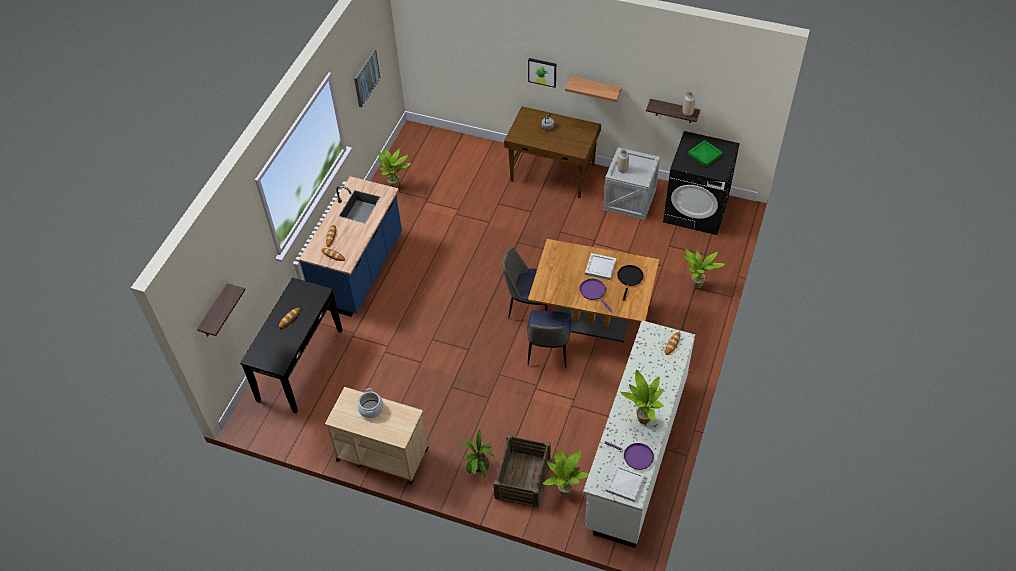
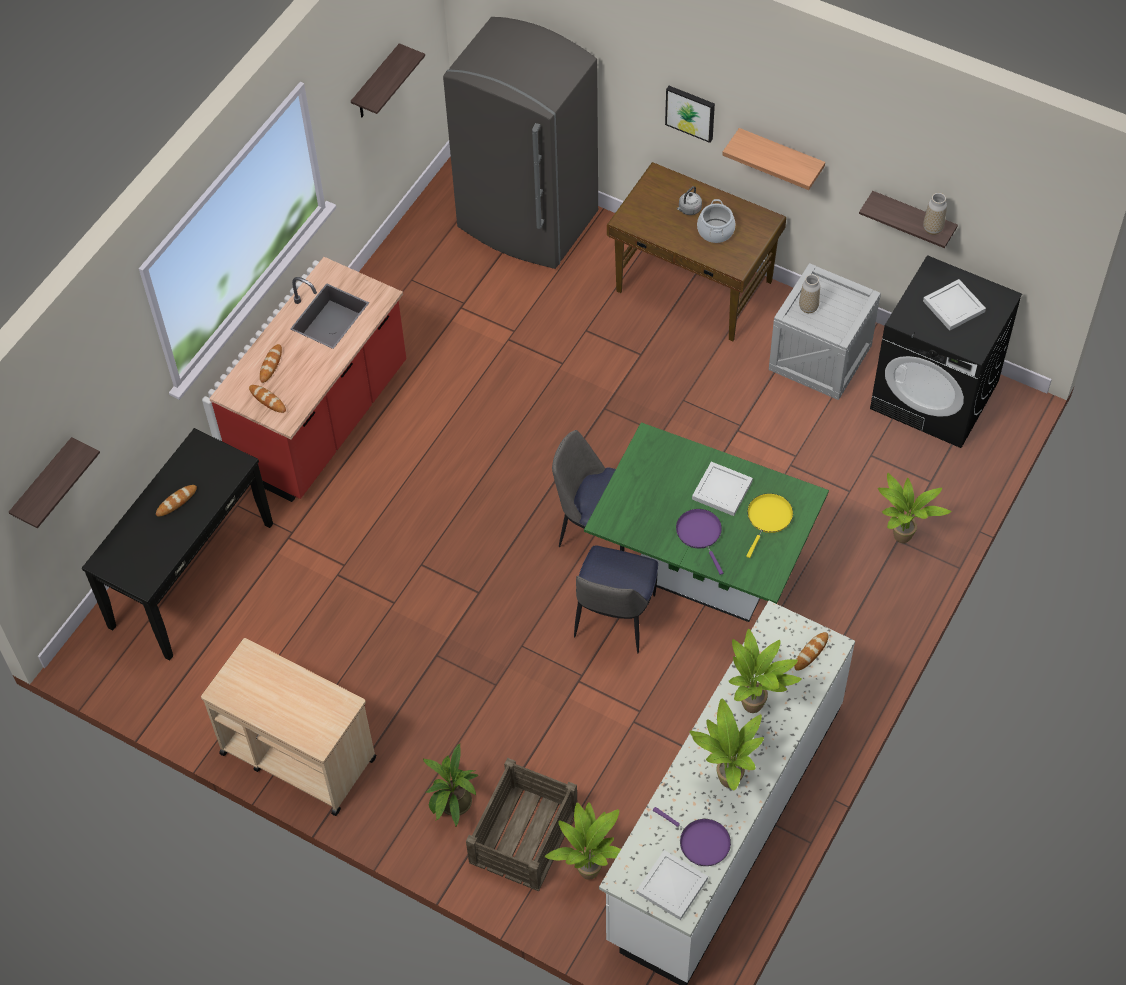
camera: 10 degrees right, 5 degrees up
blue counter [299,176,402,317] -> red counter [209,257,406,502]
picture [354,49,380,107] -> shelf [351,43,425,117]
cooking pot [357,388,384,418] -> cooking pot moved to [697,199,736,243]
potted plant [378,149,411,188] -> potted plant moved to [728,629,802,713]
brown dining table [528,239,659,342] -> green dining table [584,422,829,622]
black frying pan [617,265,643,301] -> yellow frying pan [746,493,793,558]
green tray [688,140,723,167] -> white tray [923,279,986,331]
none -> grey fridge [443,17,598,269]

